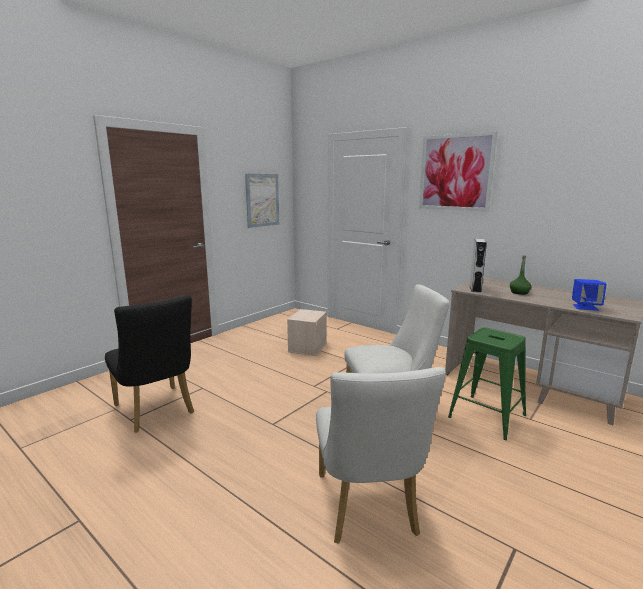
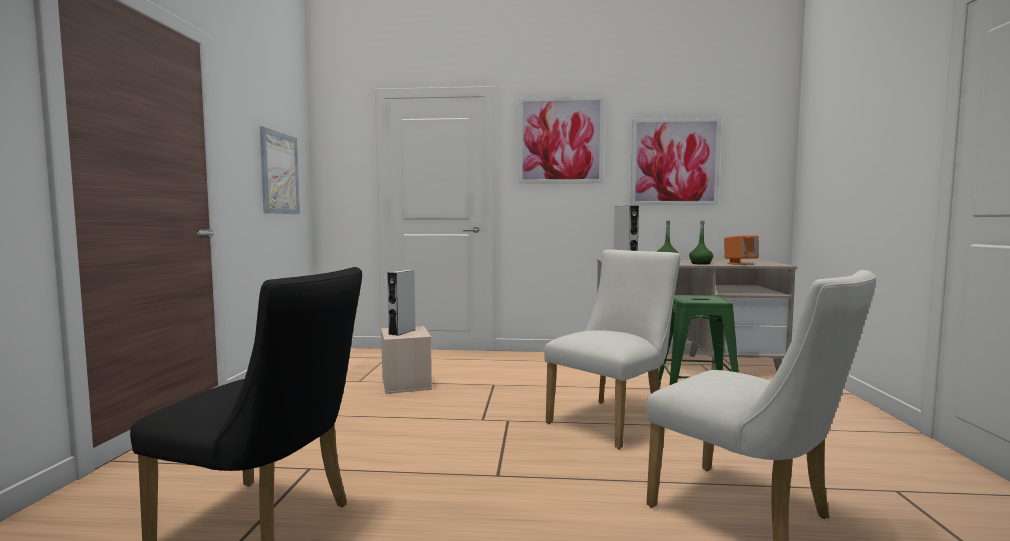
camera: 35 degrees left, 10 degrees down
blue speaker [572,279,607,311] -> orange speaker [724,235,759,265]
none -> grey speaker [387,270,415,336]
none -> picture [631,118,721,205]
none -> green bottle [689,220,713,265]

